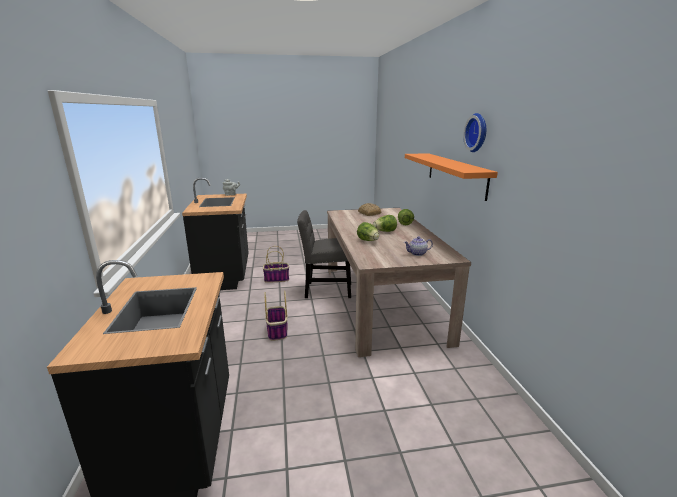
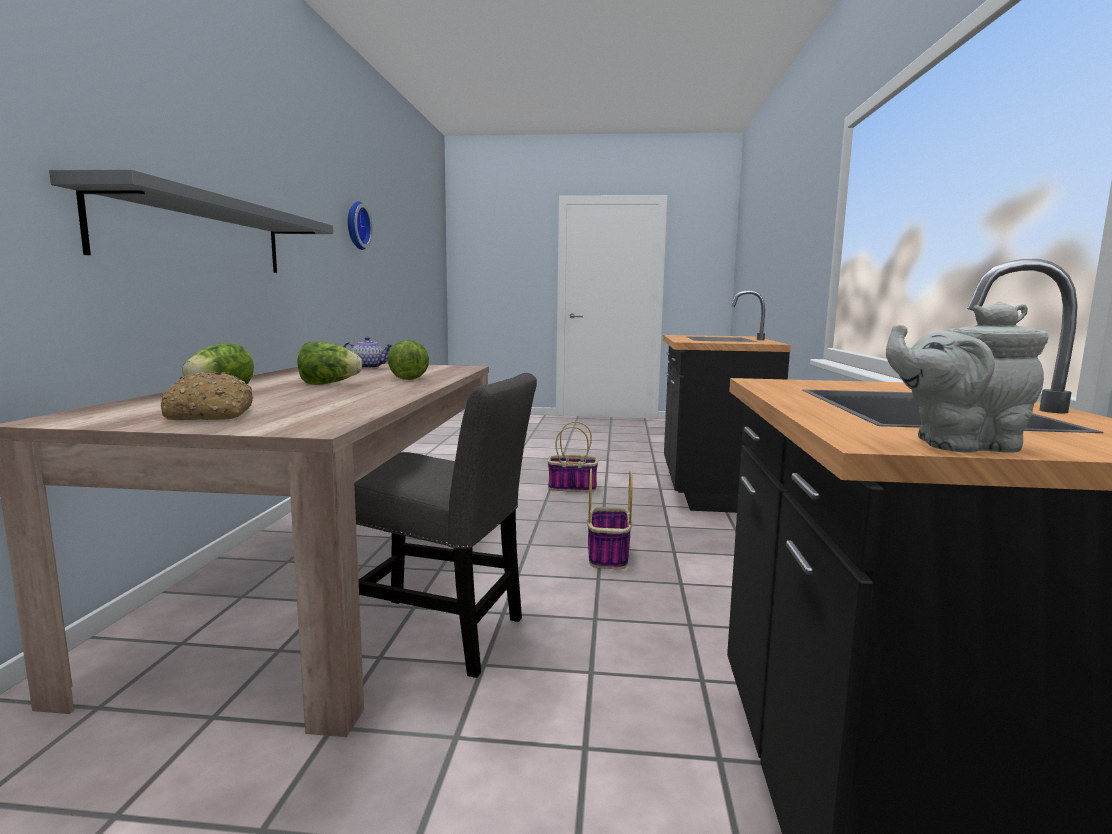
camera: 165 degrees left, 10 degrees down
basket [263,246,289,283] -> basket moved to [547,421,598,492]
orange shelf [405,153,498,201] -> grey shelf [49,169,333,273]
wall clock [463,113,486,152] -> wall clock moved to [348,201,373,250]

